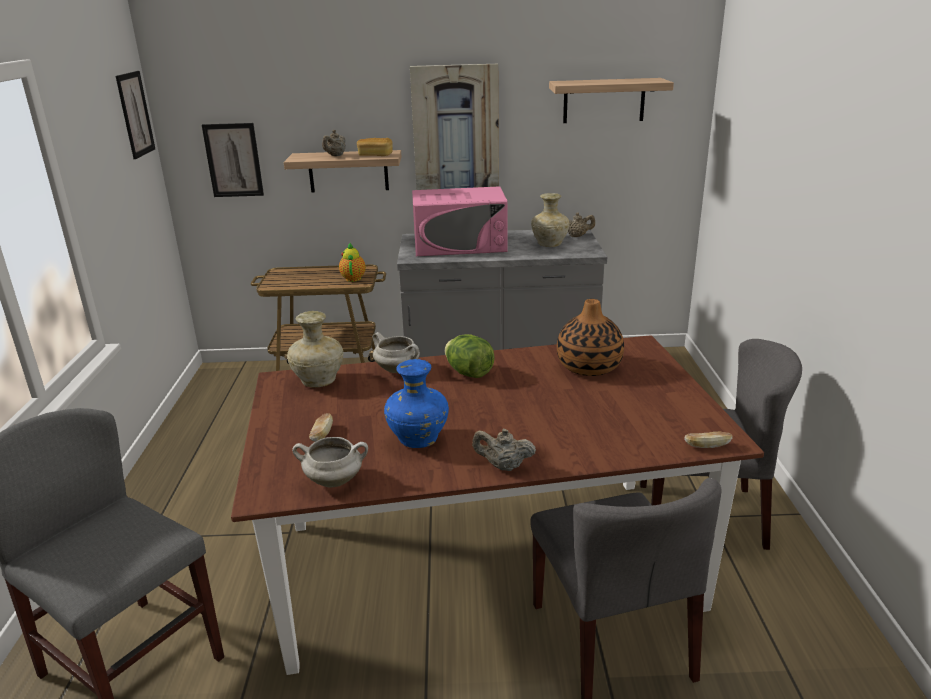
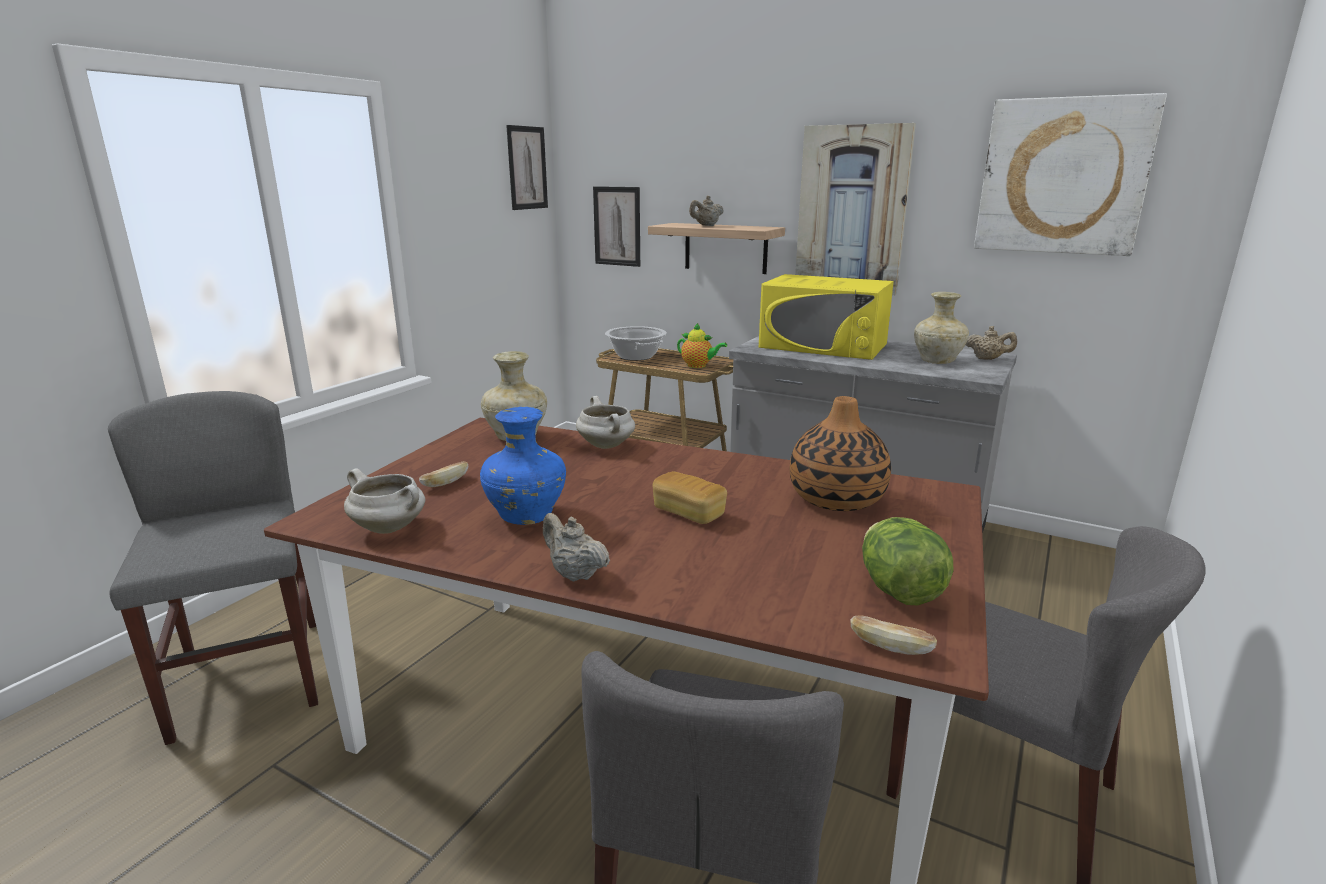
camera: 30 degrees right, 5 degrees down
teapot [339,243,366,282] -> teapot turned 90 degrees clockwise [677,323,727,368]
bread [357,138,393,156] -> bread moved to [653,471,727,524]
pink microwave [412,186,508,256] -> yellow microwave [759,274,894,360]
lettuce [445,334,495,378] -> lettuce moved to [862,517,954,605]
shelf [549,78,674,123] -> picture [974,93,1167,256]
none -> cooking pot [605,326,667,361]

